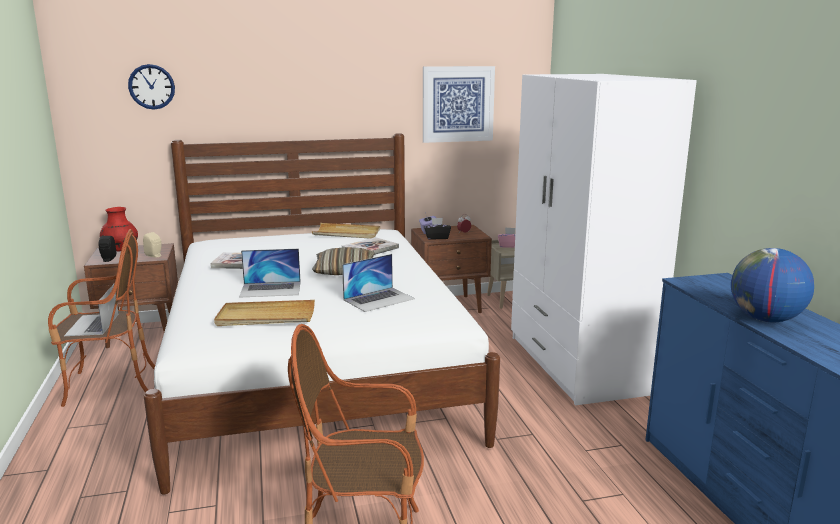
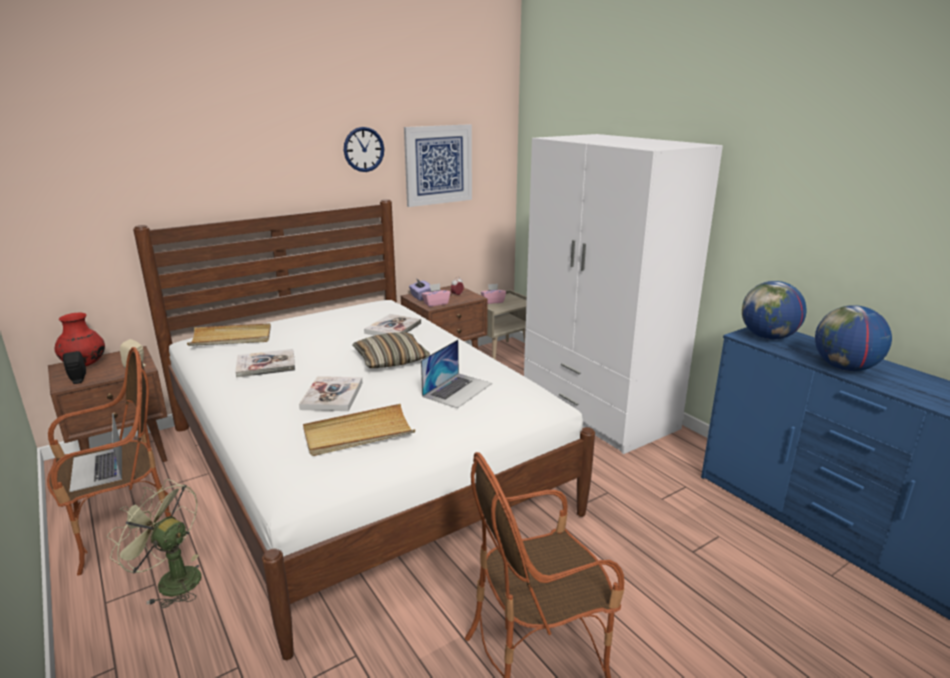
camera: 20 degrees left, 5 degrees up
wall clock [128,64,175,110] -> wall clock moved to [344,127,384,172]
laptop [239,249,301,298] -> book [299,376,363,411]
beige tray [312,223,380,238] -> beige tray moved to [187,323,271,346]
black tissue box [424,218,451,240] -> pink tissue box [421,283,451,307]
none -> green fan [107,479,202,608]
none -> globe [742,281,806,340]

